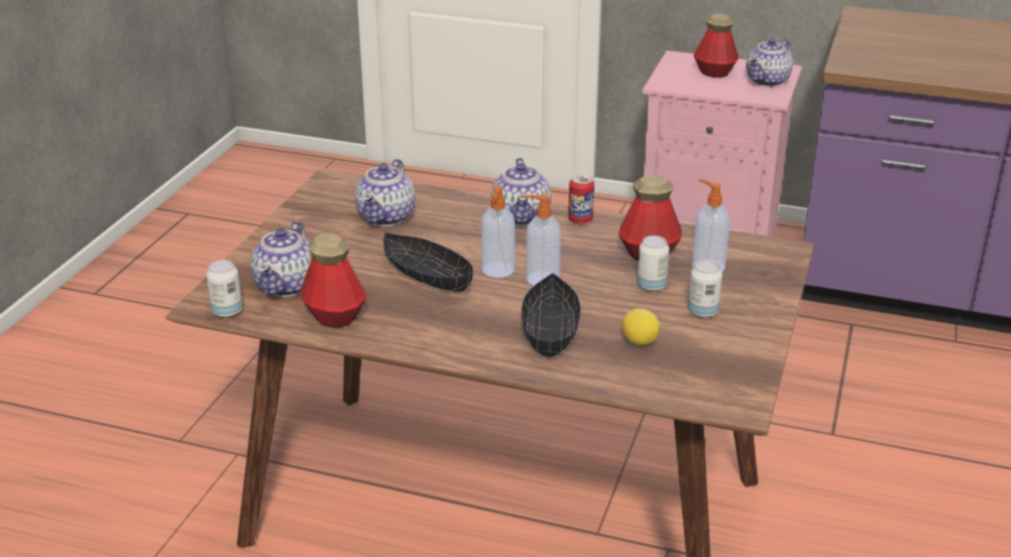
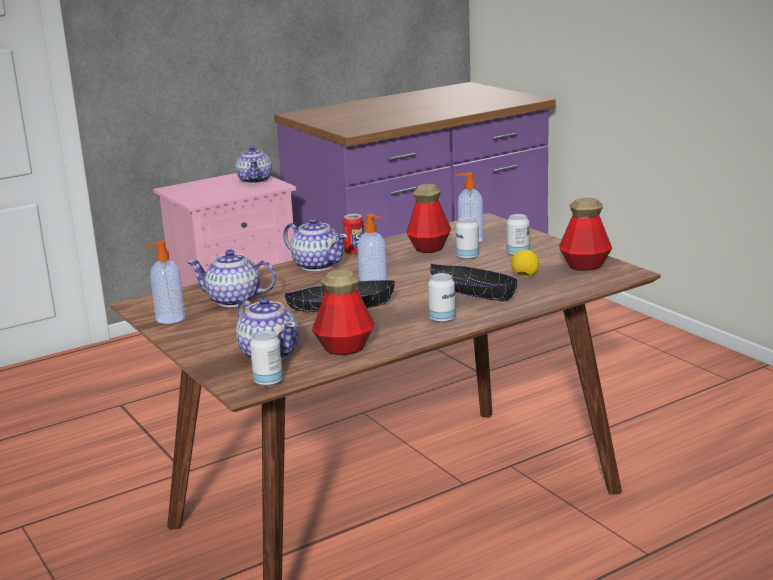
camera: 50 degrees left, 10 degrees down
teapot [355,159,415,226] -> teapot turned 135 degrees clockwise [187,249,276,307]
soap dispenser [524,194,561,286] -> soap dispenser moved to [146,241,185,324]
bottle [693,14,739,78] -> bottle moved to [559,198,612,271]
none -> can [428,273,455,323]

